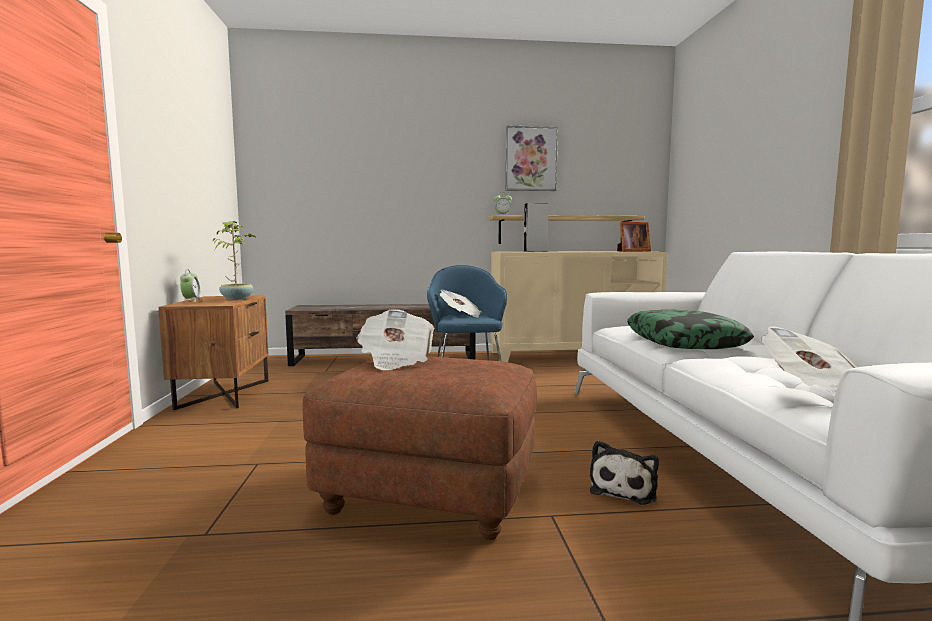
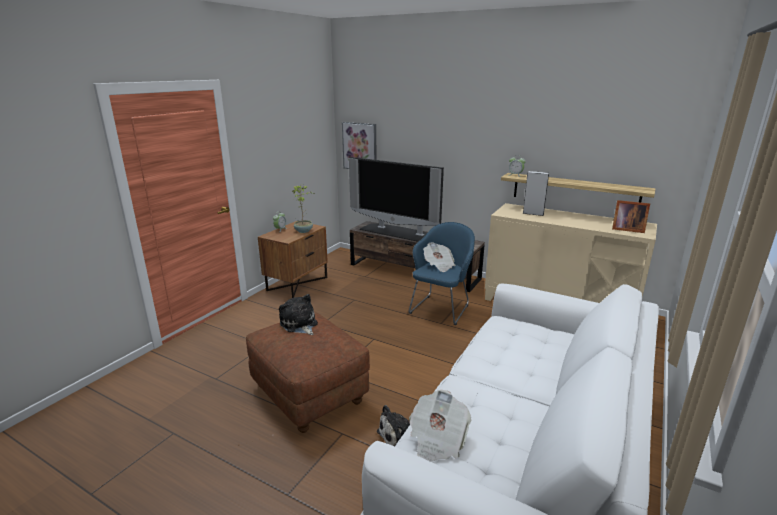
camera: 35 degrees right, 15 degrees up
newspaper [356,309,434,370] -> plush toy [279,294,318,335]
picture [506,125,558,191] -> picture moved to [342,122,377,169]
pillow [627,310,754,349] -> none
none -> television [349,157,444,242]

